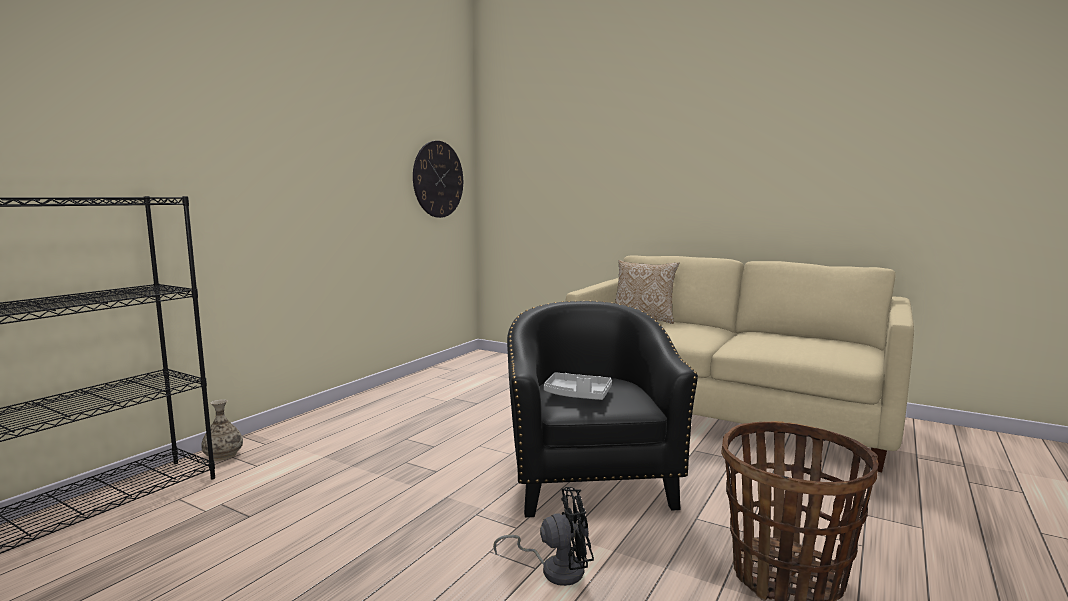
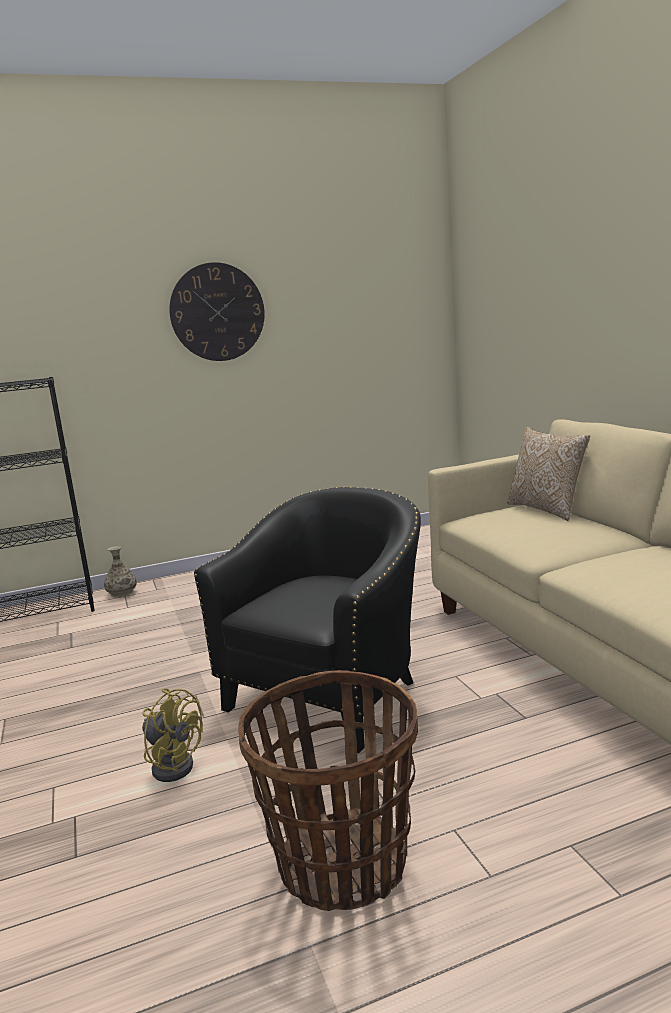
camera: 40 degrees right, 5 degrees up
wall clock [413,141,463,218] -> wall clock moved to [169,262,265,361]
black fan [493,487,594,586] -> yellow fan [142,688,203,782]
grey tray [544,372,612,400] -> none

